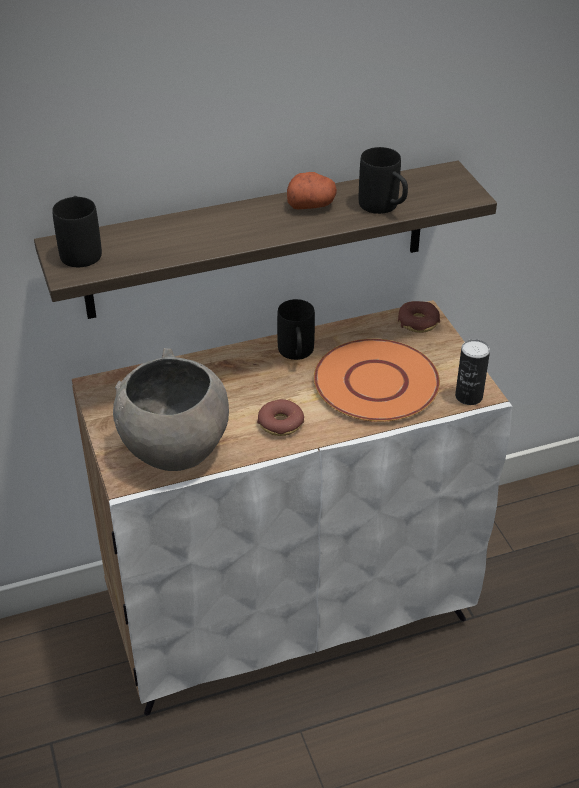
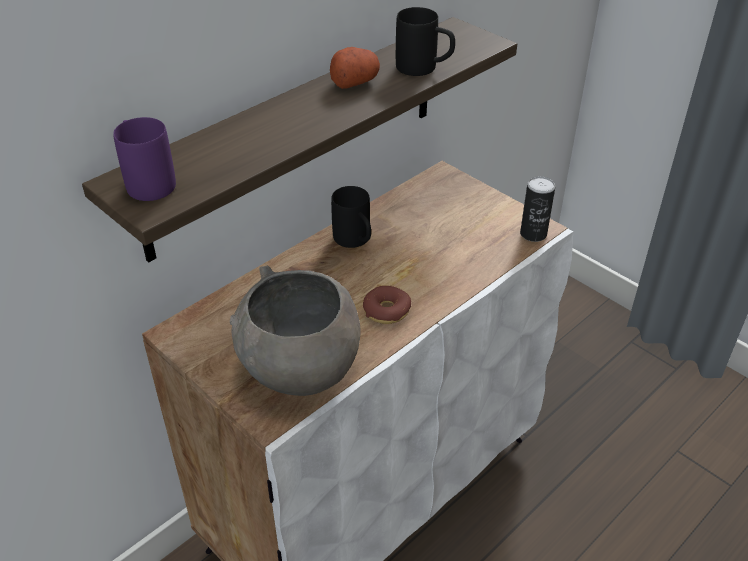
camera: 25 degrees left, 0 degrees up
black mug [52,196,102,267] -> purple mug [113,117,176,201]
orange plate [314,339,440,422] -> none
donut [398,301,440,333] -> none

